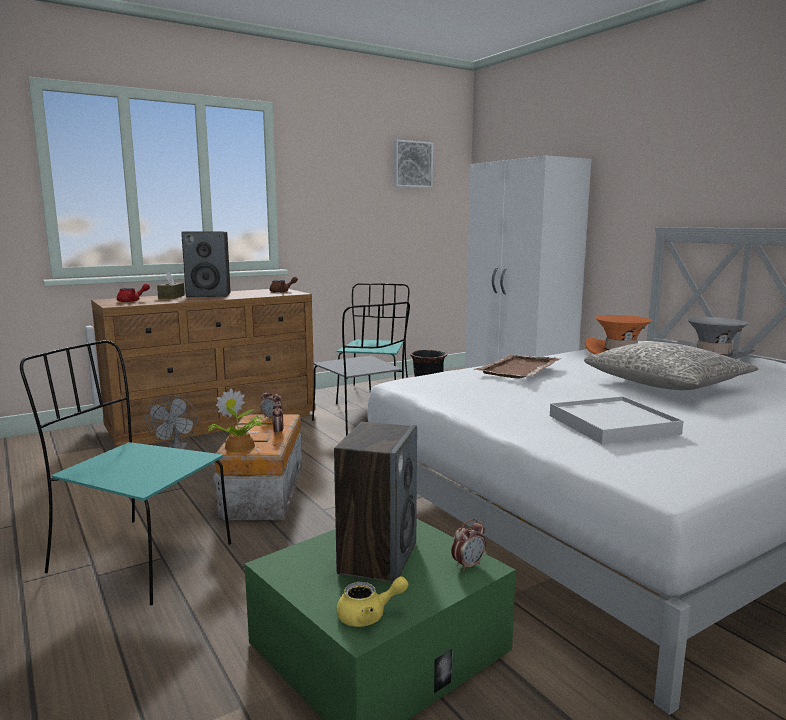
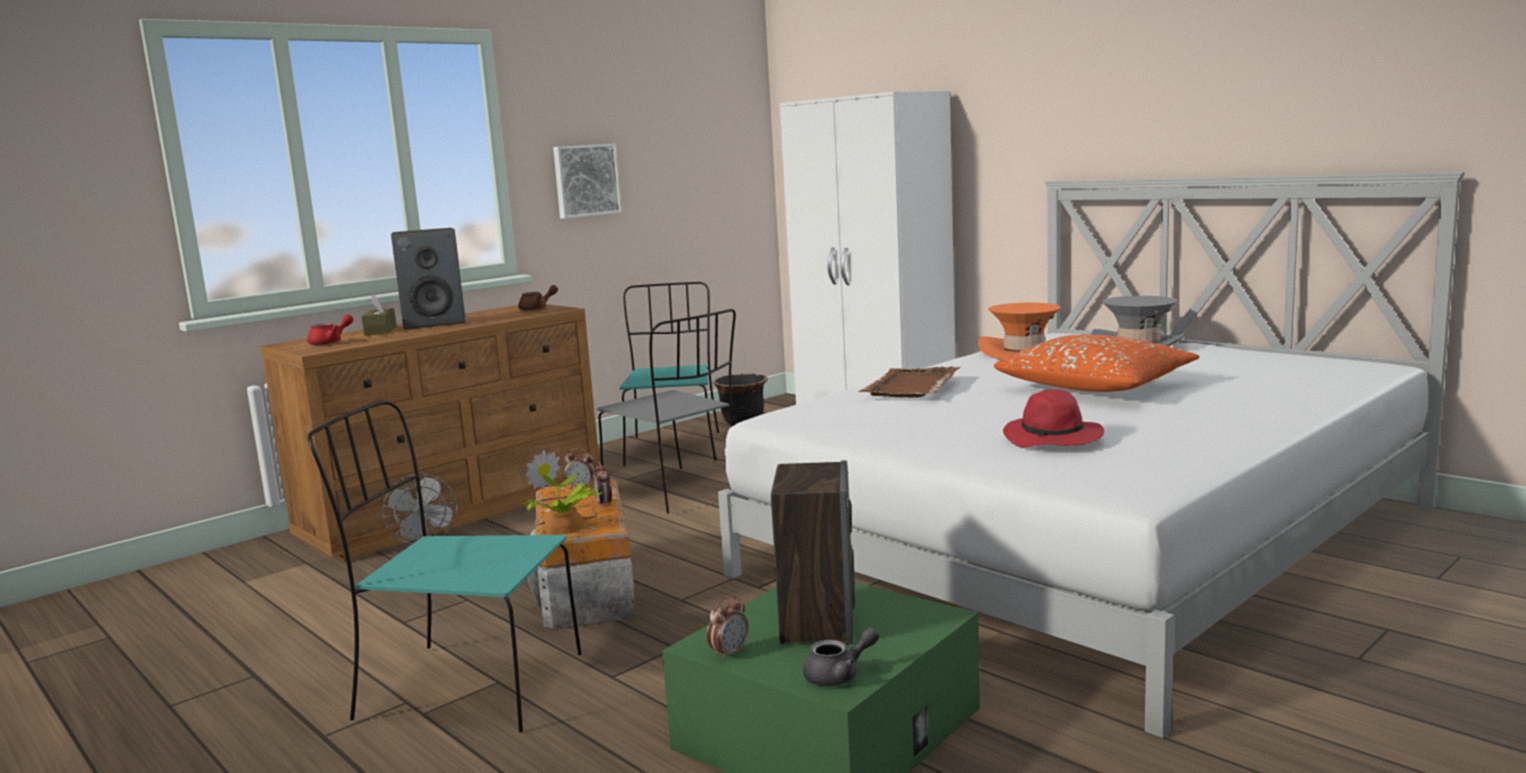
camera: 10 degrees left, 0 degrees up
yellow teapot [336,576,408,627] -> grey teapot [803,627,880,686]
picture [394,140,433,188] -> picture moved to [553,144,622,219]
alarm clock [451,519,486,571] -> alarm clock moved to [707,595,748,661]
white tray [550,396,683,444] -> red hat [1003,389,1104,447]
grey pillow [584,342,759,390] -> orange pillow [994,335,1200,392]

